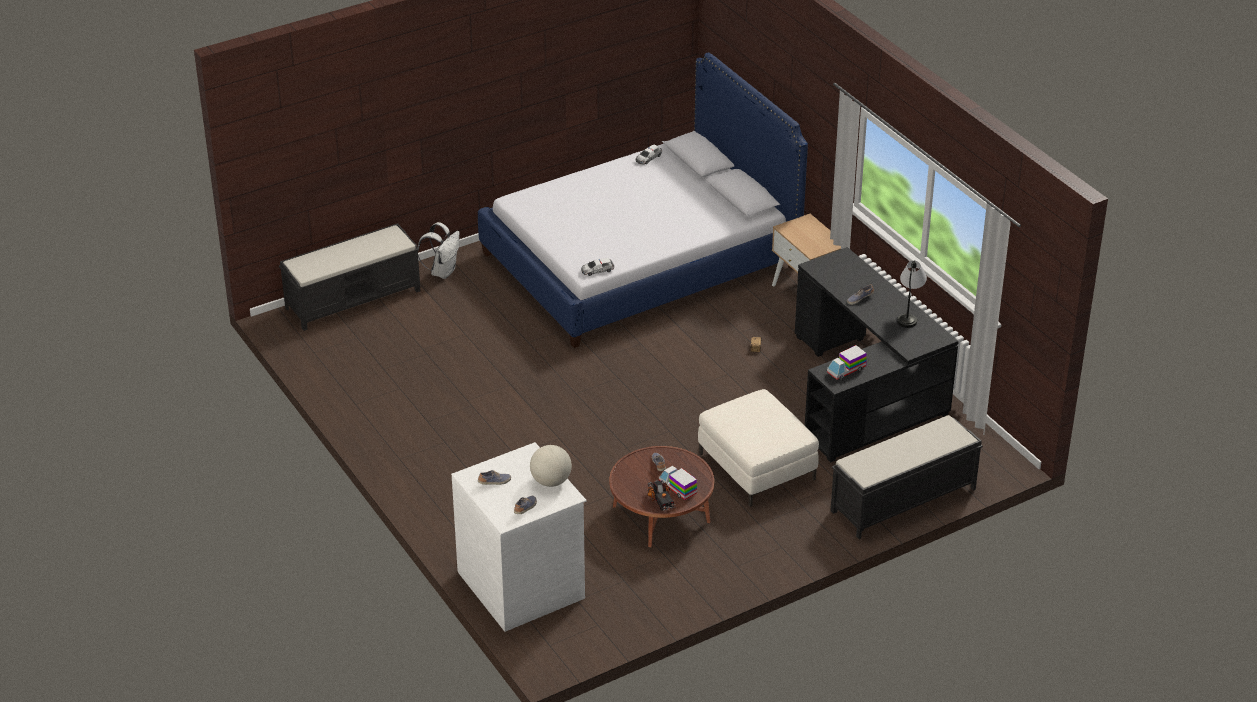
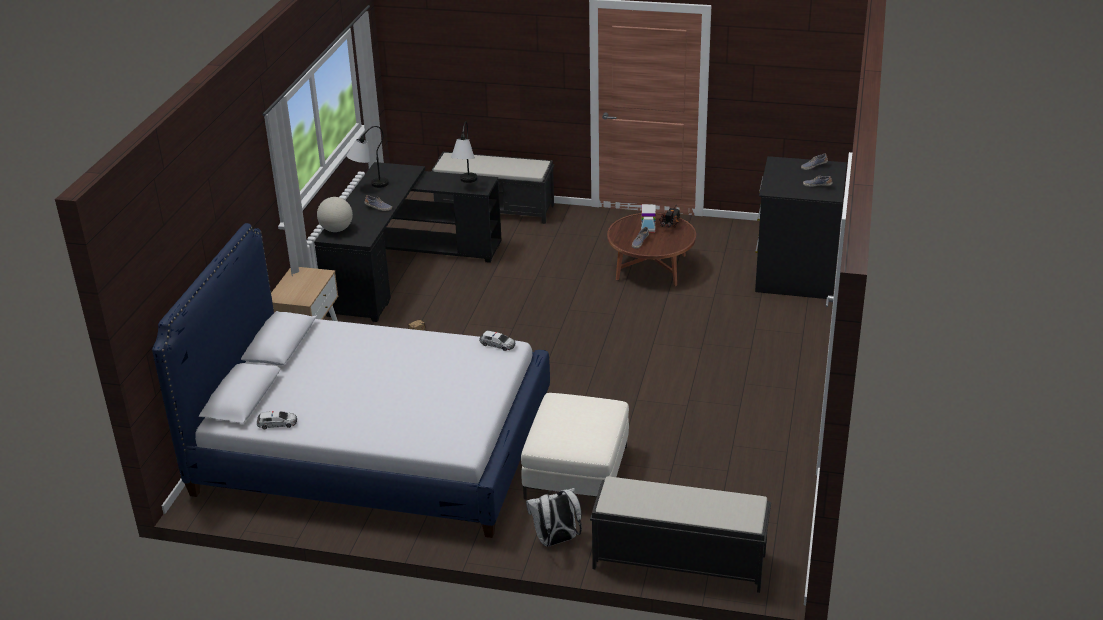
camera: 135 degrees left, 5 degrees down
white dresser [451,442,587,632] -> black dresser [755,156,847,299]
globe [530,445,572,487] -> globe moved to [317,197,353,232]
white ottoman [698,389,819,507] -> white ottoman moved to [521,393,629,499]
toy truck [827,345,867,380] -> table lamp [451,121,477,183]

